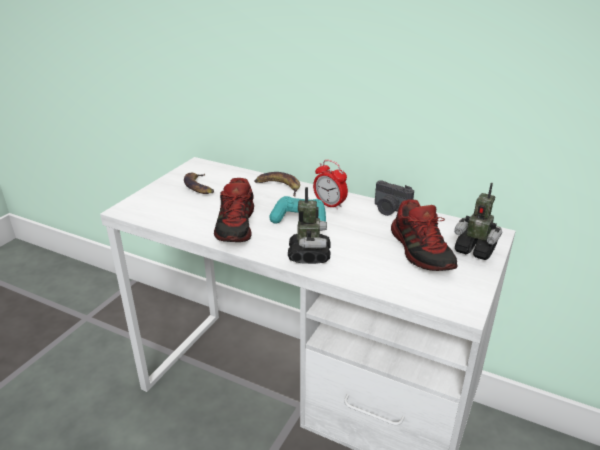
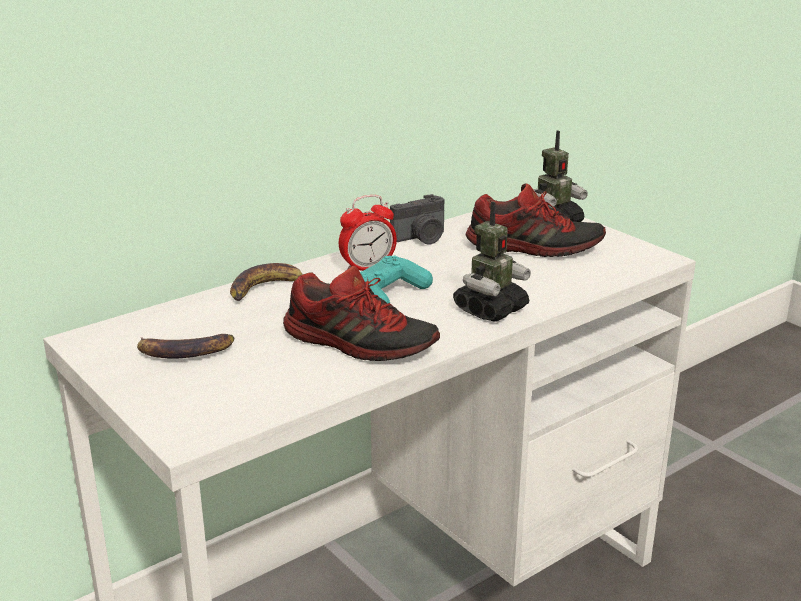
camera: 65 degrees left, 5 degrees down
toy robot [288,187,331,264] -> toy robot turned 105 degrees clockwise [453,201,531,322]

